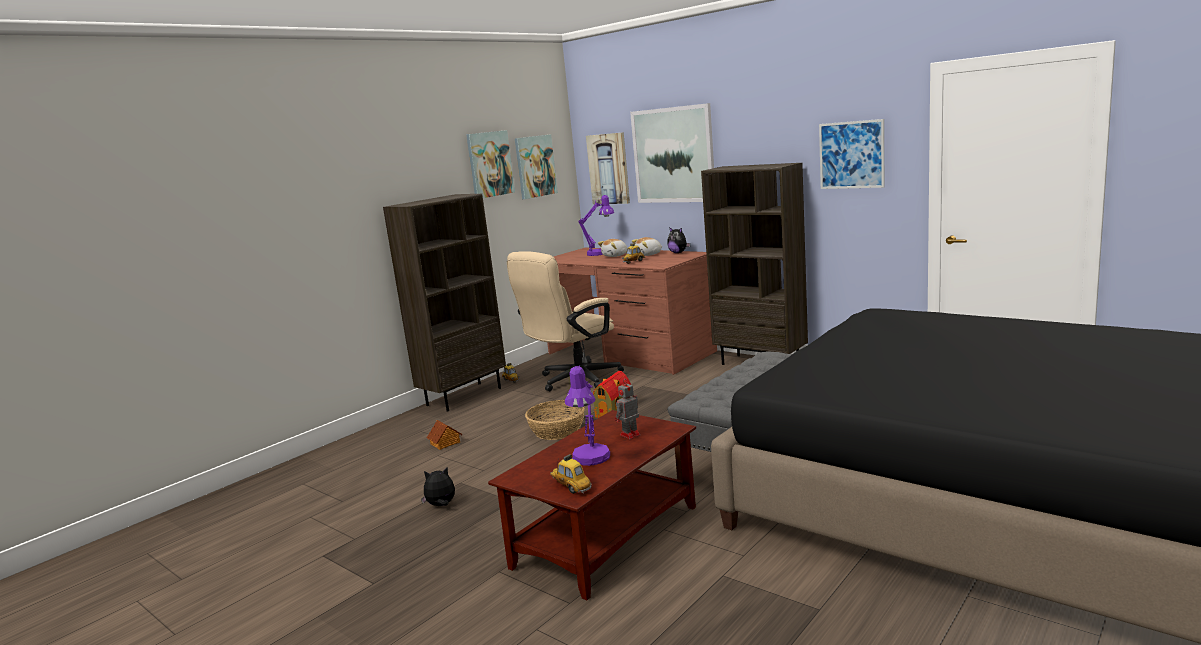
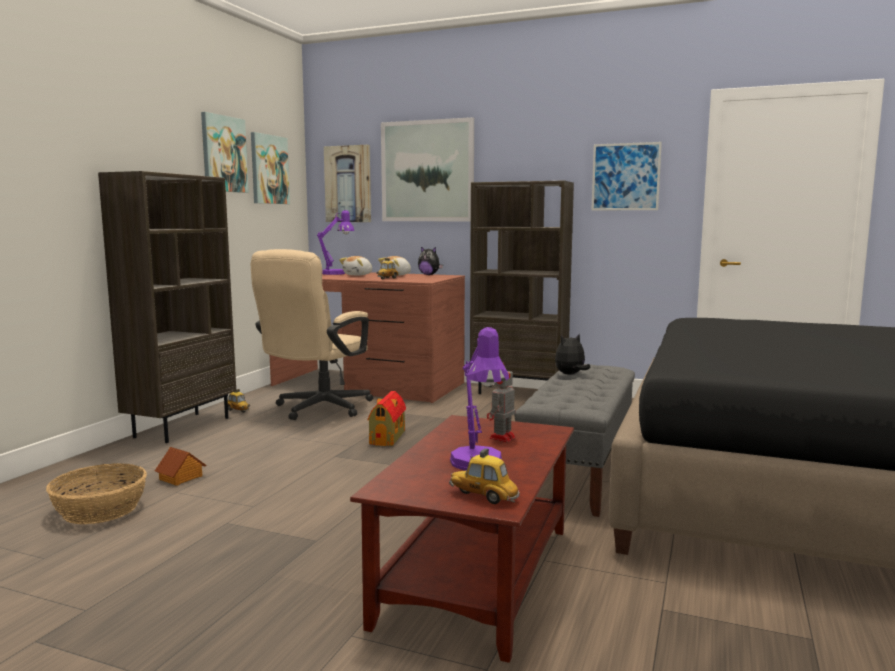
camera: 20 degrees left, 5 degrees down
plush toy [421,467,455,506] -> plush toy moved to [555,334,591,374]
basket [525,400,585,440] -> basket moved to [46,463,147,524]

